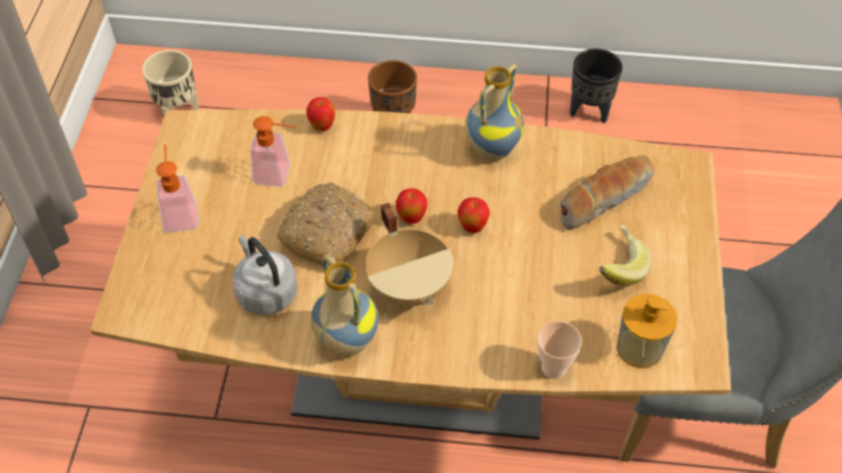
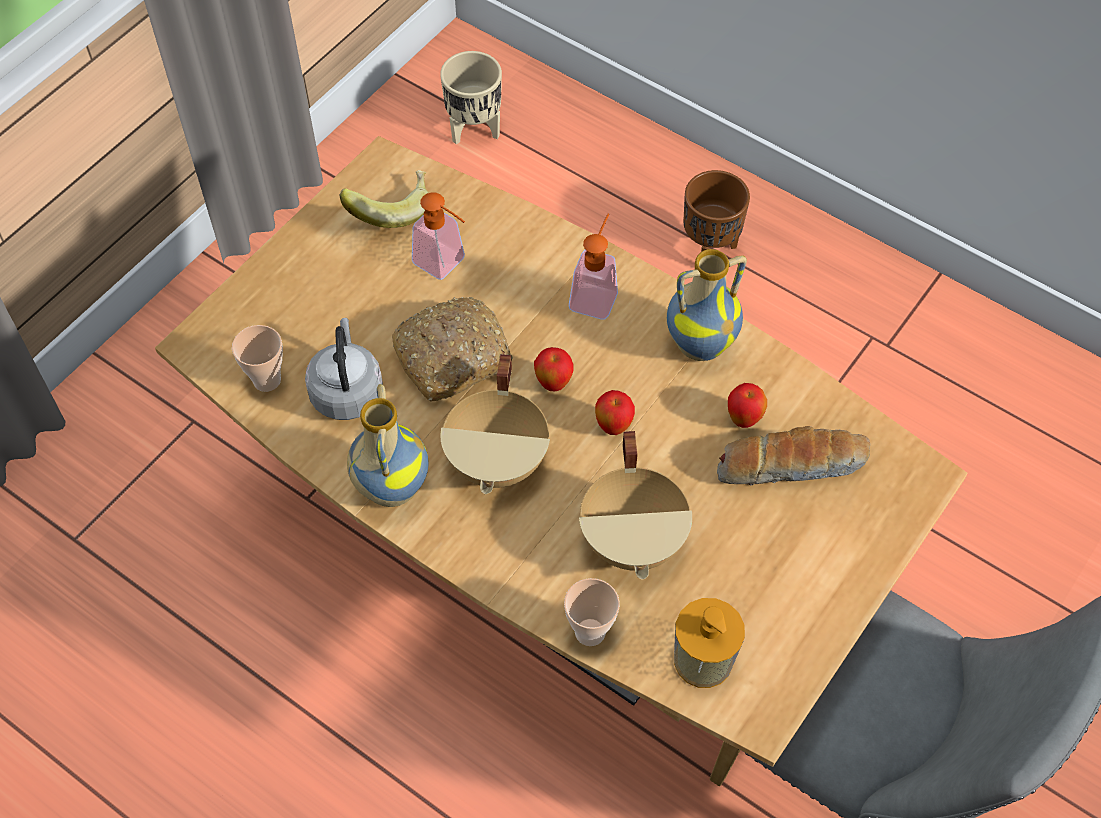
camera: 30 degrees right, 5 degrees up
soap dispenser [156,144,199,233] -> soap dispenser moved to [569,213,618,320]
apple [306,97,335,131] -> apple moved to [728,383,767,428]
black planter [570,49,622,123] -> none
banana [599,225,652,286] -> banana moved to [339,170,428,228]
none -> cup [232,325,283,392]
none -> beige cooking pot [579,431,692,580]

